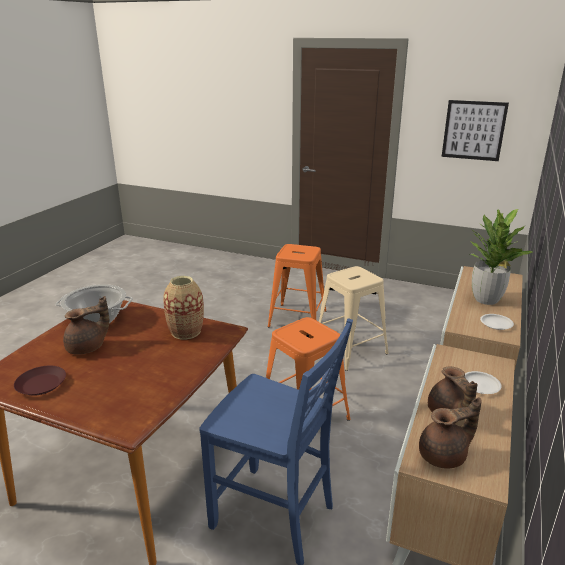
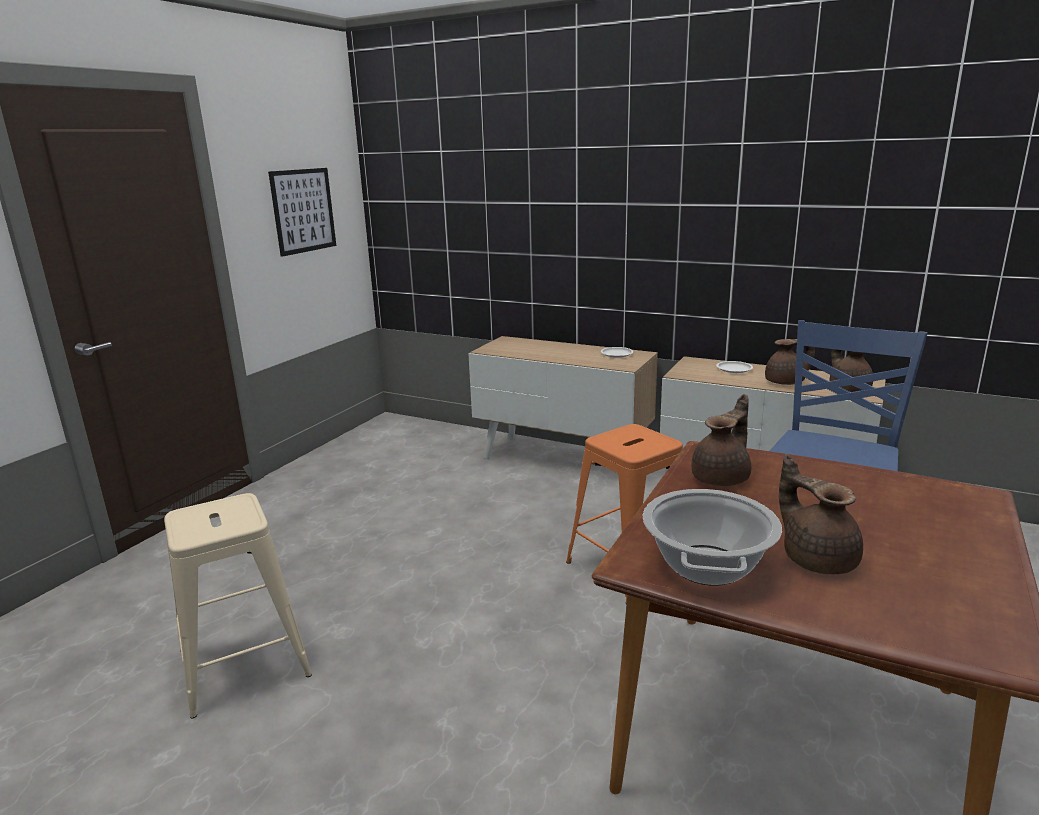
camera: 85 degrees left, 5 degrees down
brown plate [14,366,66,396] -> none
vase [163,276,204,340] -> brown teapot [691,394,751,486]
orange stool [268,244,326,327] -> none
beige stool [319,266,388,371] -> beige stool moved to [164,493,312,718]
potted plant [470,209,532,305] -> none

